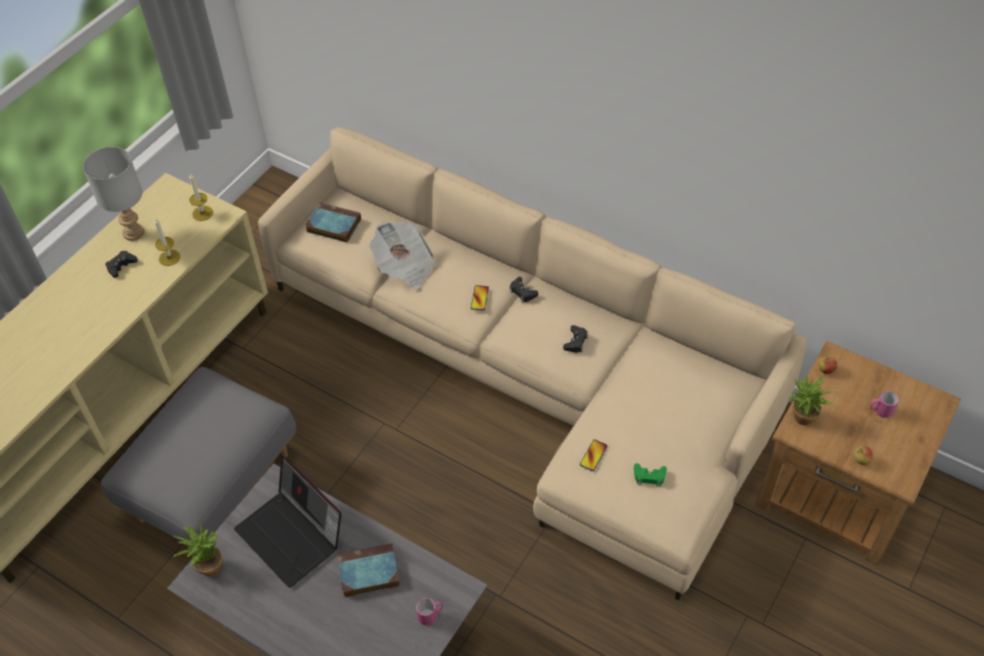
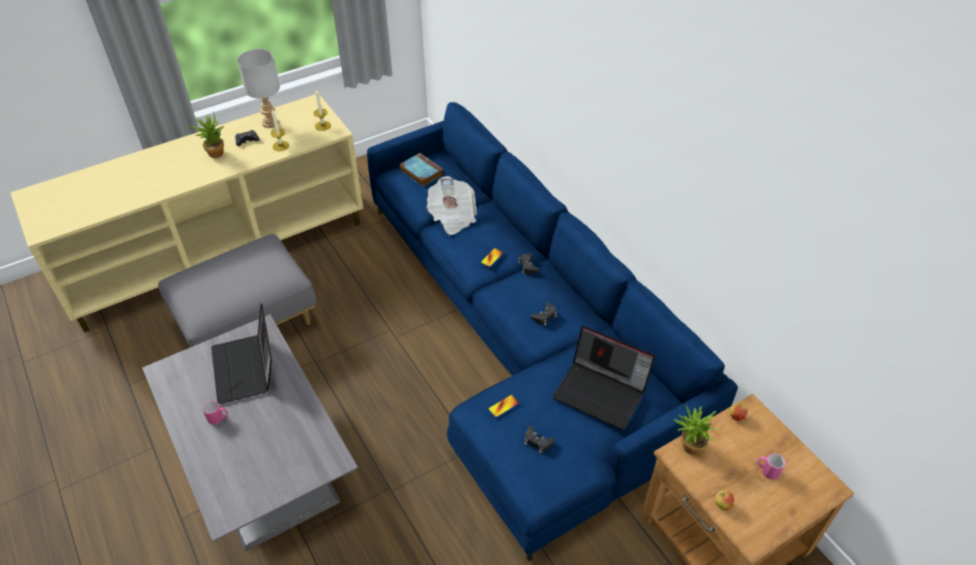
camera: 25 degrees right, 5 degrees down
potted plant [173,520,223,577] -> potted plant moved to [188,114,224,158]
beige sofa [258,127,807,601] -> blue sofa [367,102,738,561]
book [337,543,400,597] -> none
pink mug [416,598,443,626] -> pink mug moved to [202,401,228,425]
green game controller [634,463,667,487] -> black game controller [524,426,555,453]
none -> laptop [553,326,655,430]

